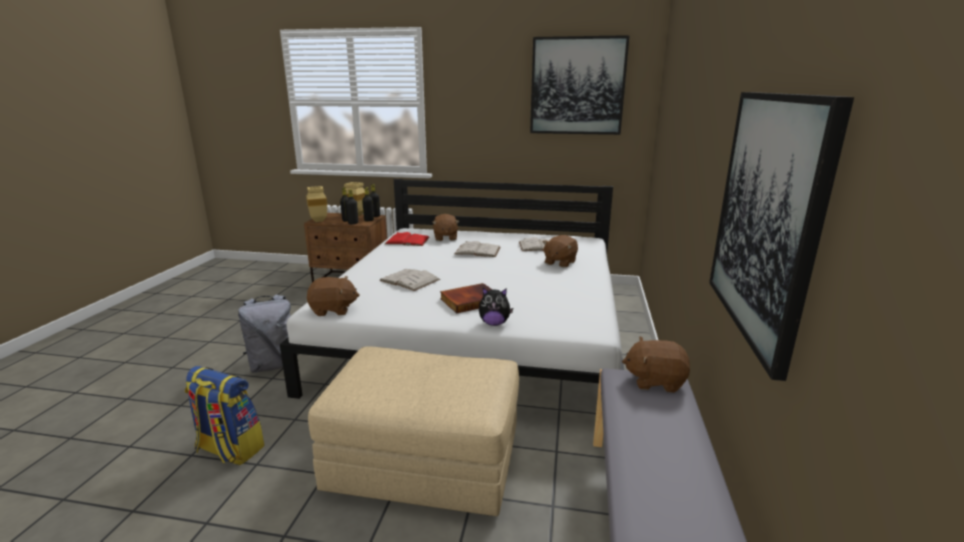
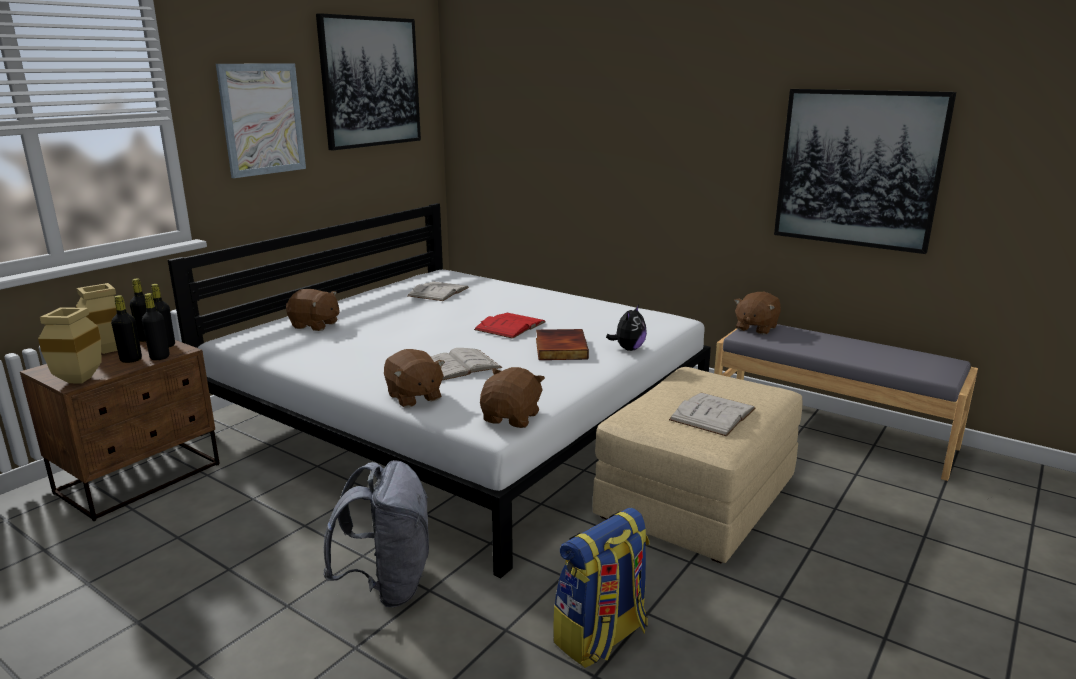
camera: 65 degrees left, 0 degrees up
red book [385,232,430,246] -> red book moved to [474,313,546,339]
white book [455,241,500,257] -> white book moved to [669,393,756,436]
brown plush toy [543,235,578,268] -> brown plush toy moved to [384,349,445,408]
none -> picture [216,64,306,178]

